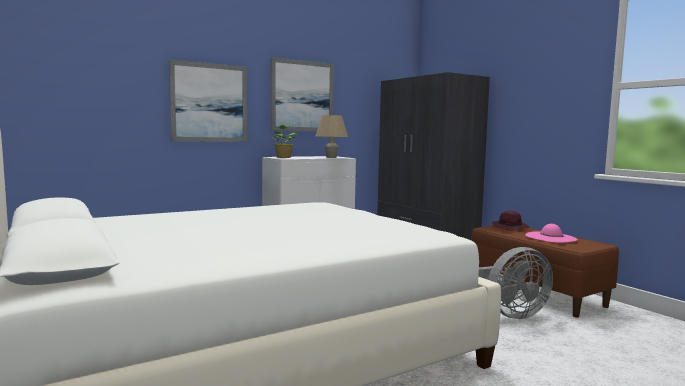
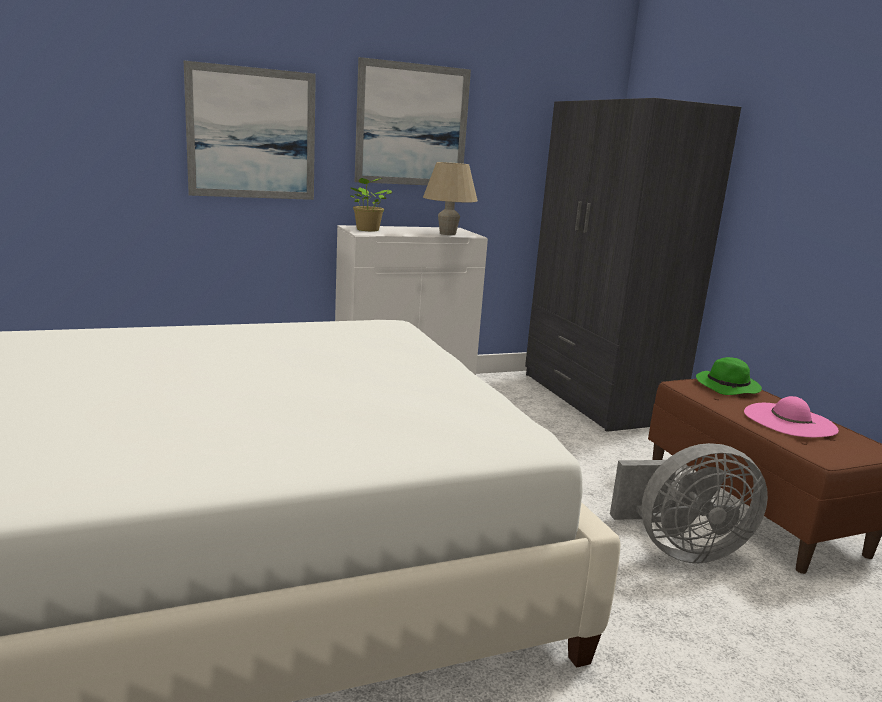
camera: 10 degrees right, 10 degrees up
purple hat [492,211,529,231] -> green hat [696,357,762,395]

